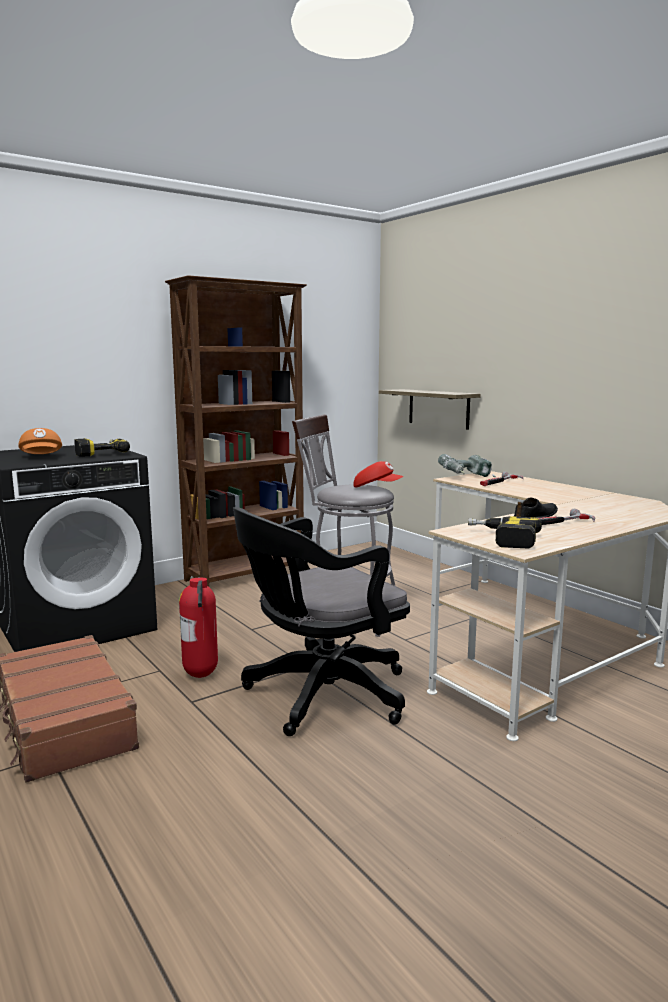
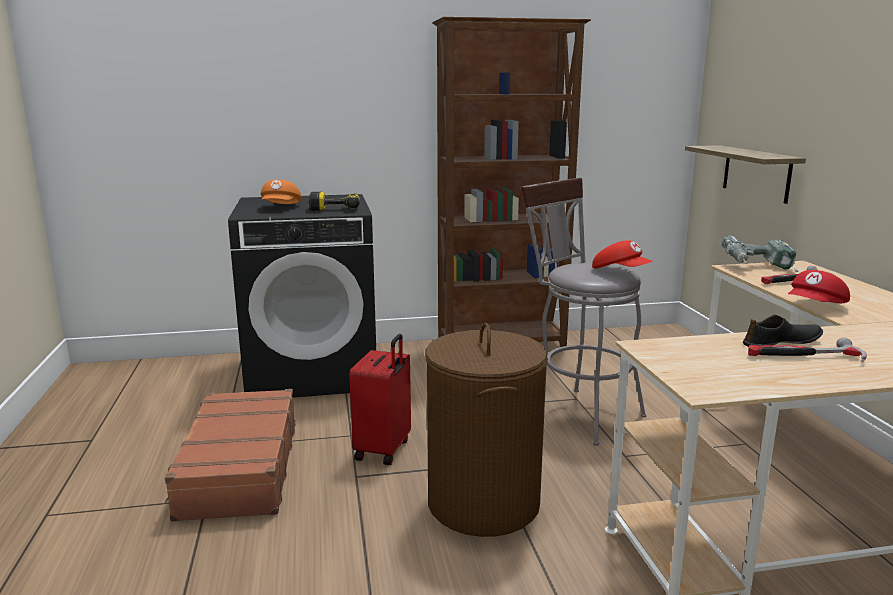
camera: 25 degrees right, 5 degrees up
fire extinguisher [179,577,218,678] -> red suitcase [349,334,411,465]
black office chair [233,507,410,736] -> brown laundry basket [425,323,548,537]
power drill [468,516,542,548] -> none
none -> red cap [788,270,850,303]

